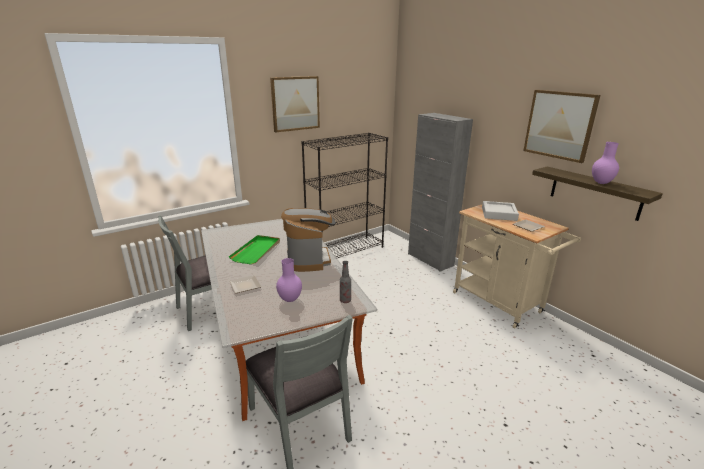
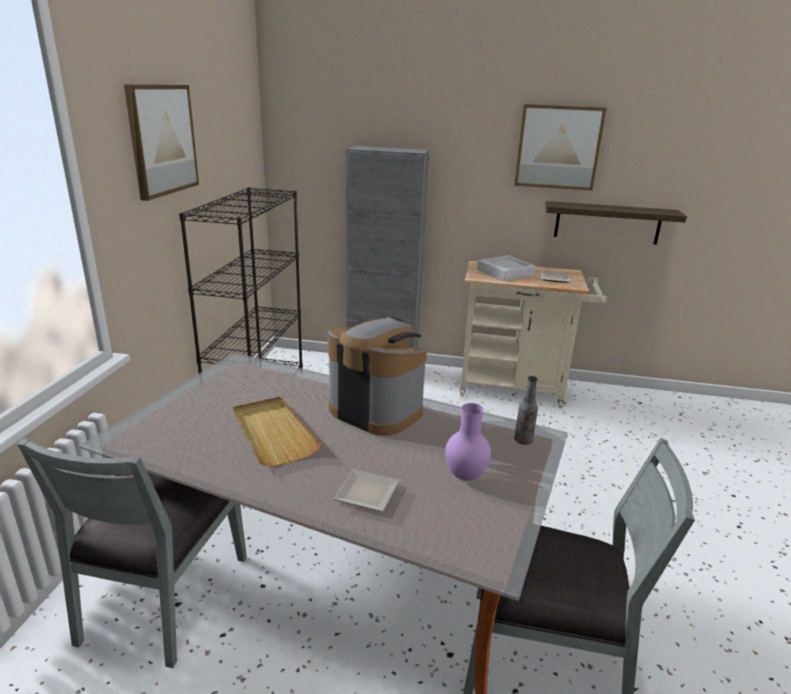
camera: 45 degrees left, 0 degrees up
green tray [229,235,280,264] -> beige tray [233,397,321,466]
purple vase [592,142,619,184] -> none

